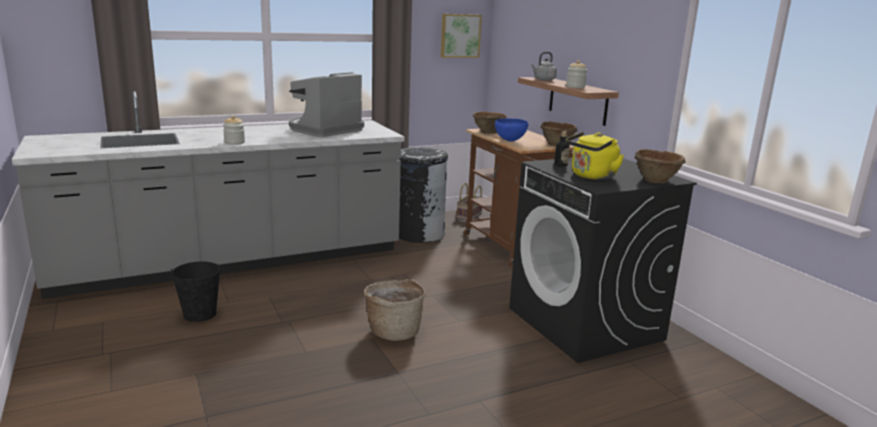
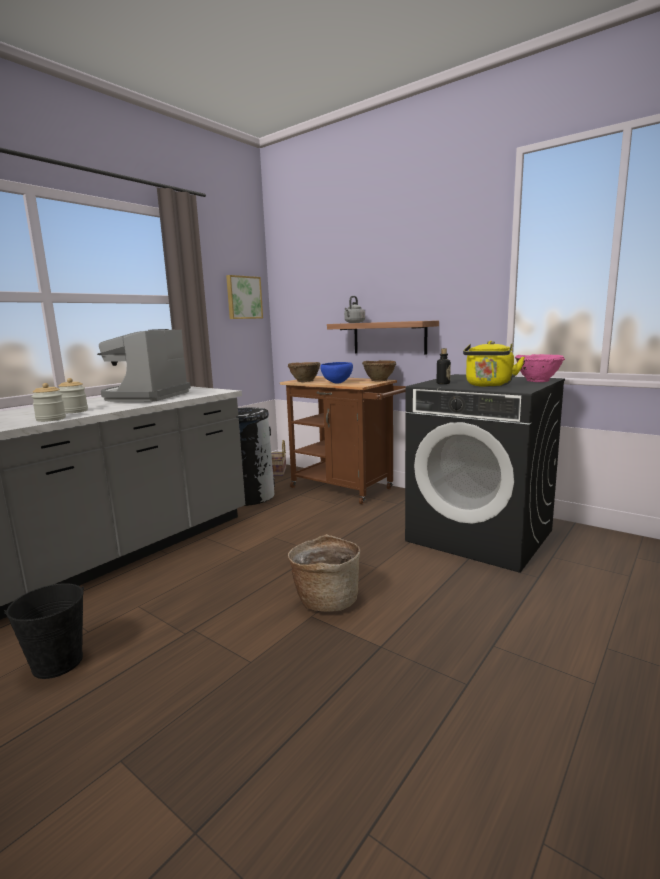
camera: 25 degrees left, 5 degrees down
jar [566,60,587,88] -> jar moved to [58,378,88,413]
brown bowl [635,149,685,183] -> pink bowl [515,354,565,382]

